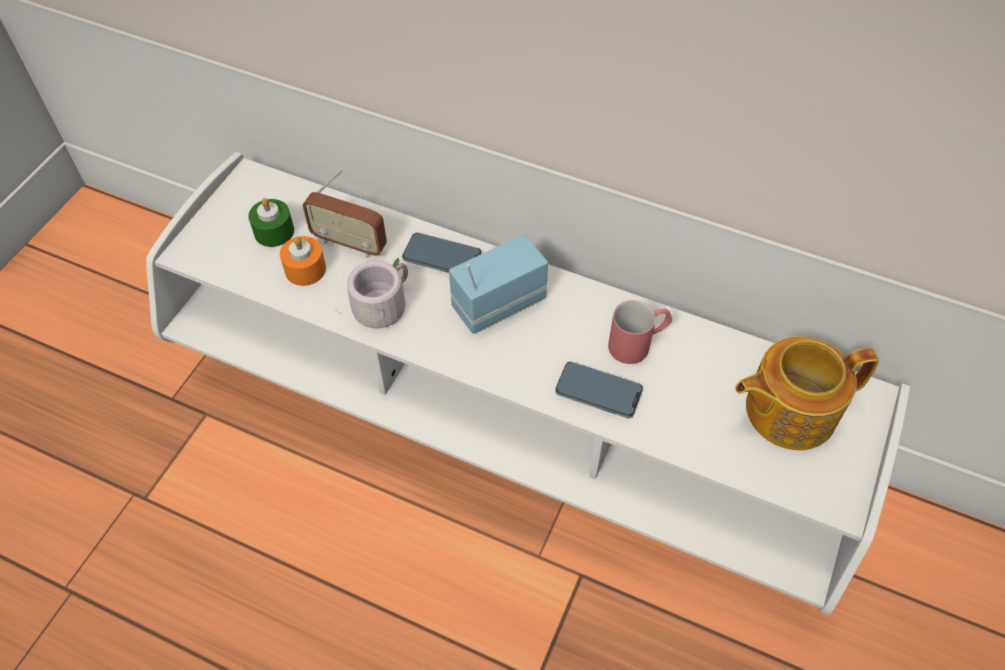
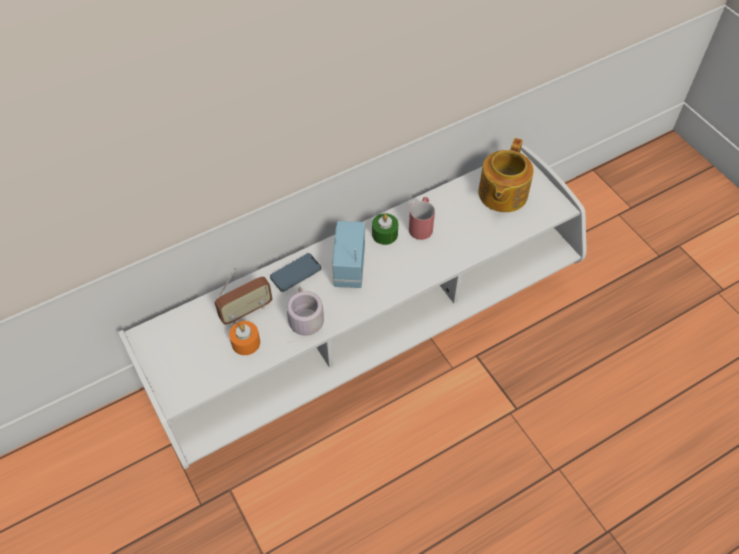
camera: 55 degrees left, 0 degrees up
green candle [248,198,294,247] -> green candle moved to [372,213,398,245]
phone [555,362,643,418] -> none

